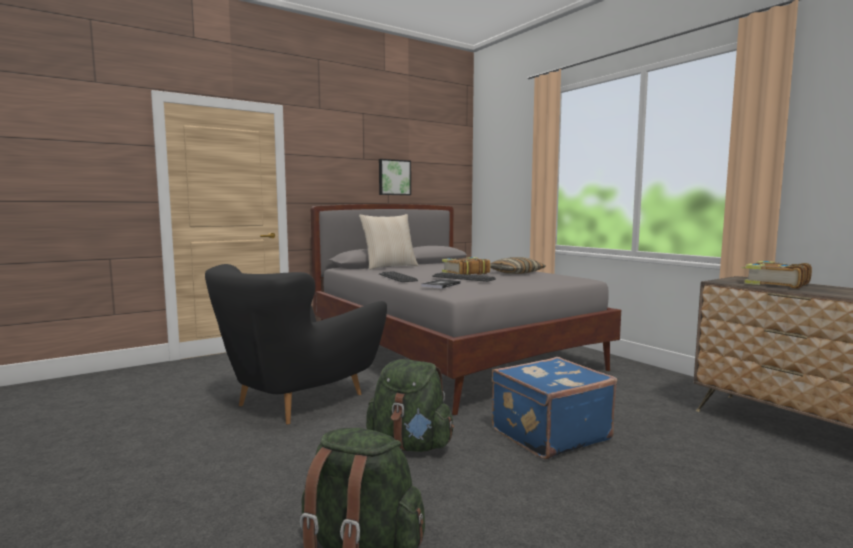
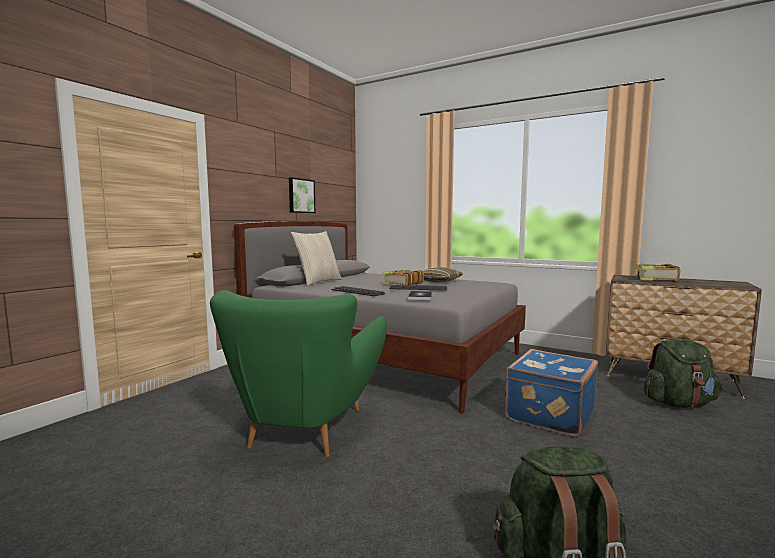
camera: 25 degrees left, 0 degrees up
black armchair [205,264,387,425] -> green armchair [210,290,387,457]
green backpack [366,359,454,452] -> green backpack moved to [644,340,720,408]

